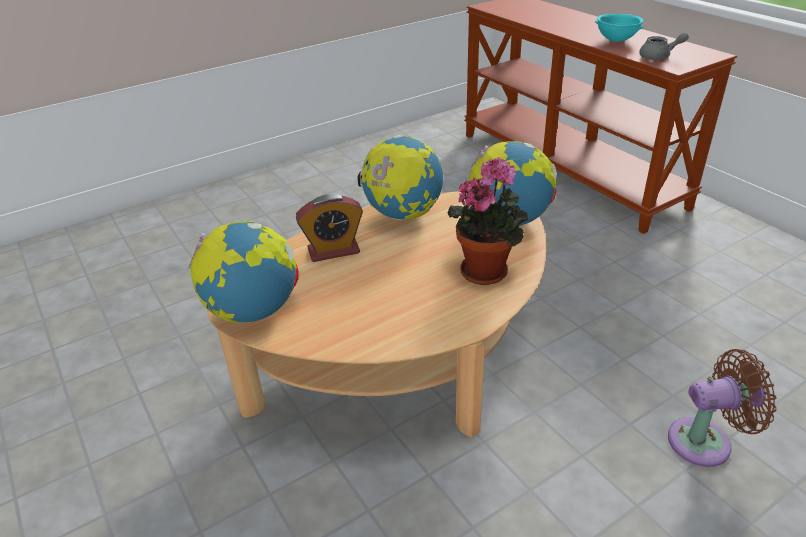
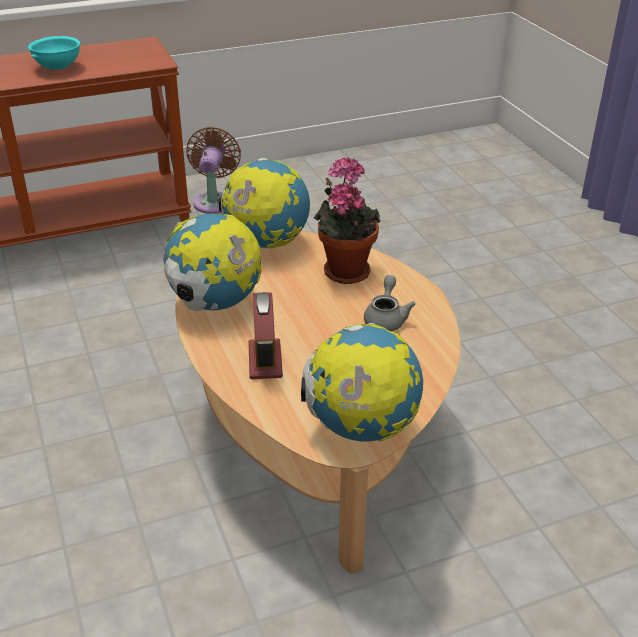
camera: 80 degrees left, 0 degrees up
grey teapot [639,32,689,60] -> grey teapot moved to [364,275,416,331]
brown fan [668,349,777,467] -> brown fan moved to [186,127,241,214]

